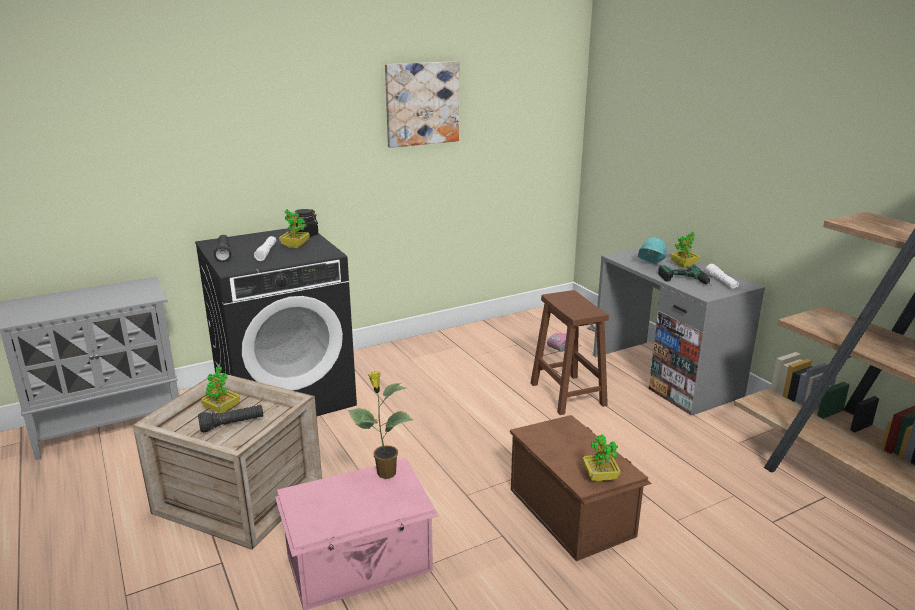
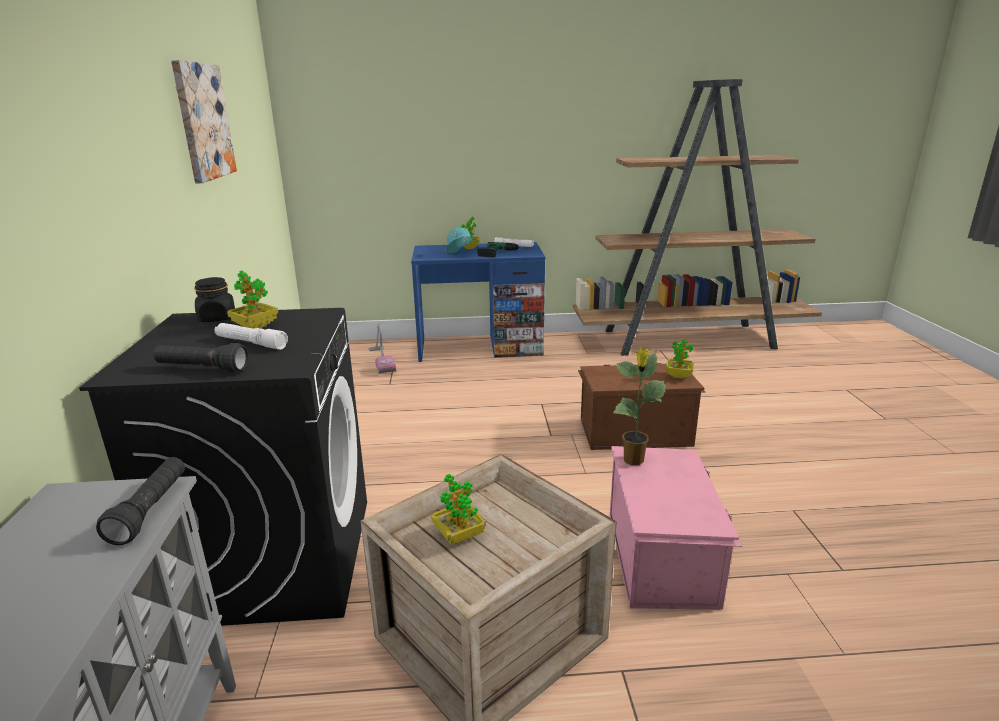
camera: 65 degrees left, 0 degrees up
black flashlight [198,405,263,433] -> black flashlight moved to [96,457,185,545]
brown stool [530,290,609,415] -> none
grey desk [593,248,765,415] -> blue desk [411,242,545,362]

